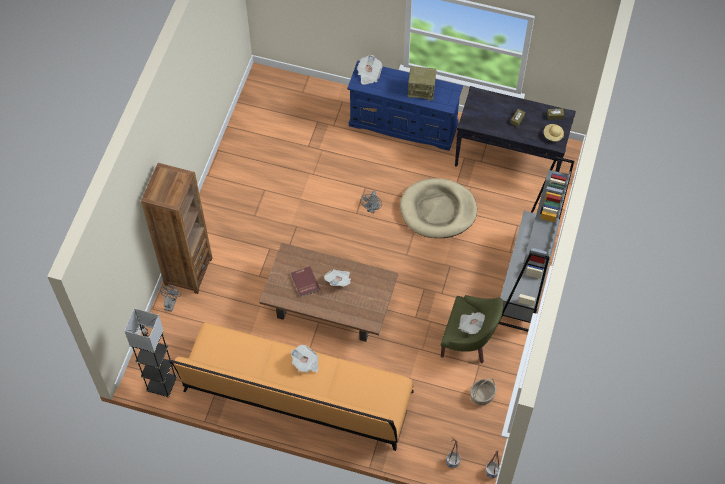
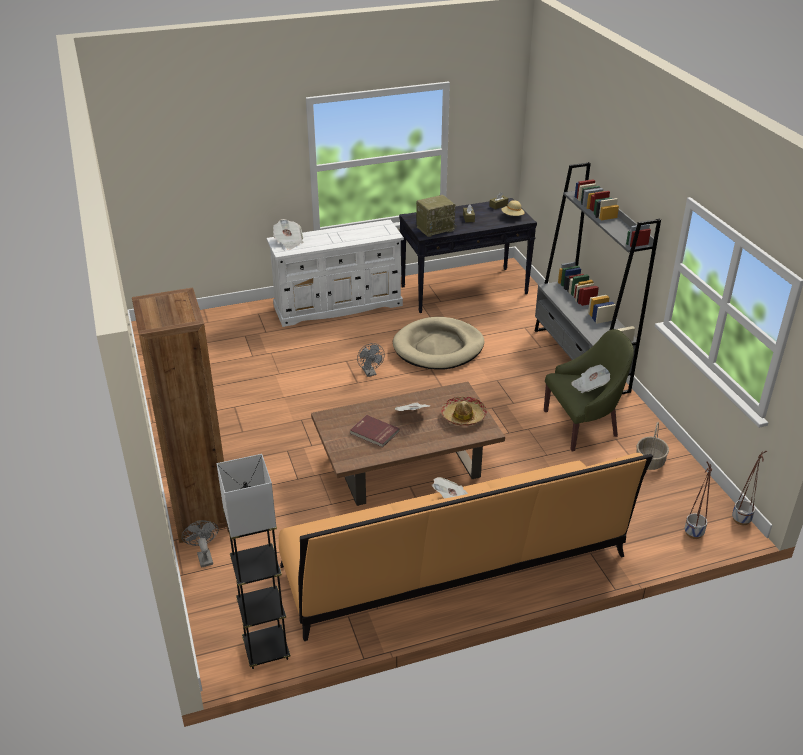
camera: 35 degrees left, 25 degrees down
blue dresser [347,61,463,151] -> white dresser [266,219,404,327]
radio [408,66,436,101] -> radio moved to [416,195,456,237]
none -> hat [441,396,487,426]

